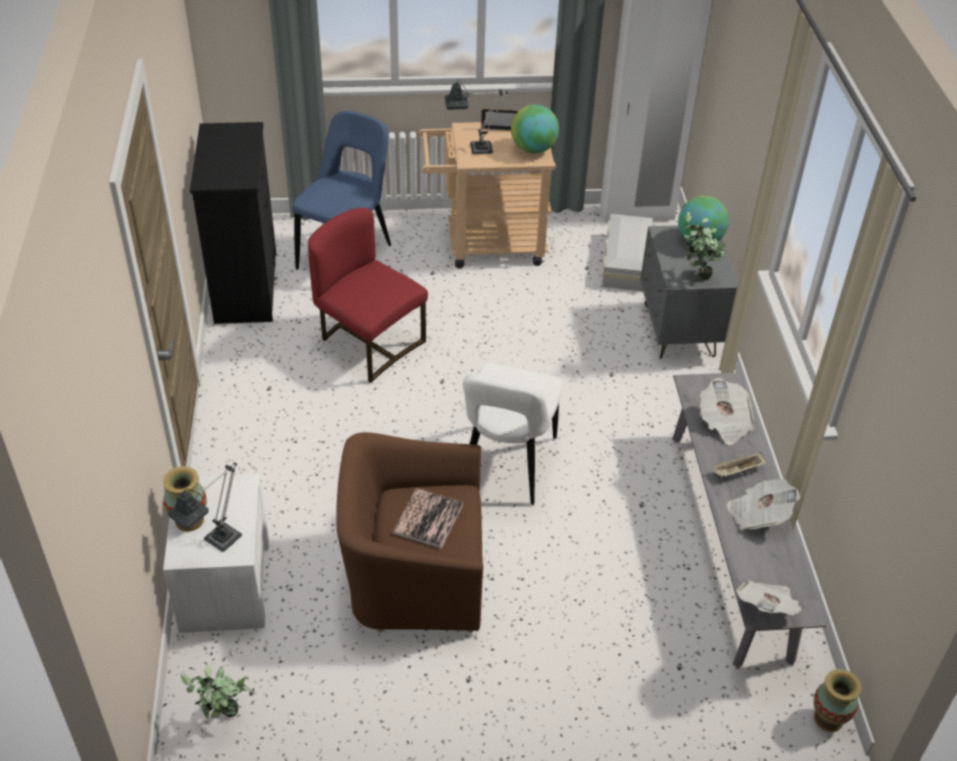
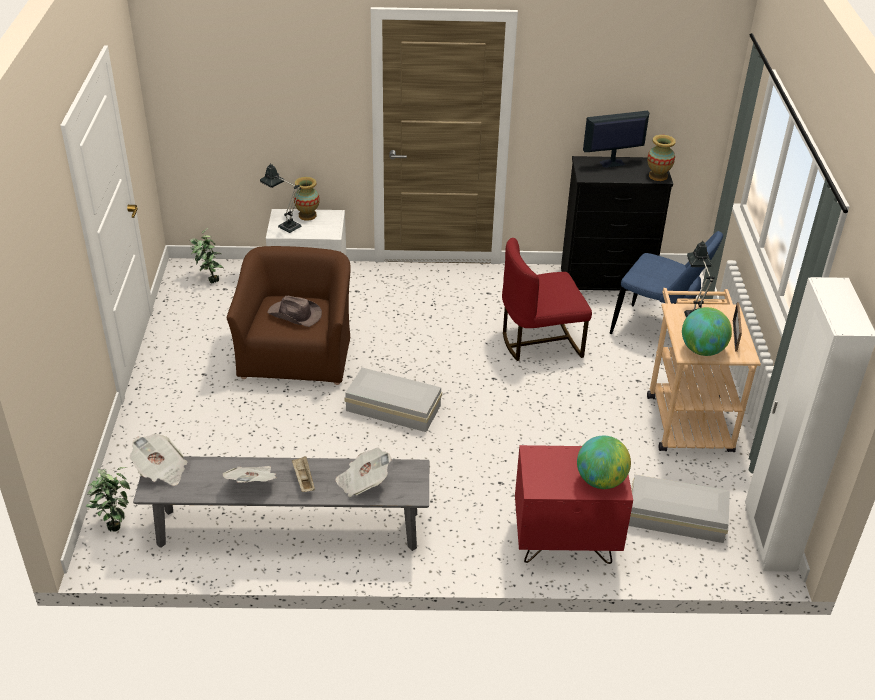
camera: 95 degrees right, 5 degrees down
red chair [308,208,428,383] -> red chair turned 150 degrees counterclockwise [502,238,592,361]
book [392,488,463,549] -> brown hat [267,296,322,327]
white chair [463,363,562,505] -> white storage box [344,368,442,432]
grey nightstand [640,225,738,359] -> red nightstand [515,445,633,564]
potted plant [684,212,726,280] -> potted plant moved to [86,467,130,532]
vase [814,669,861,732] -> vase moved to [647,135,676,181]
none -> monitor [583,111,649,167]

